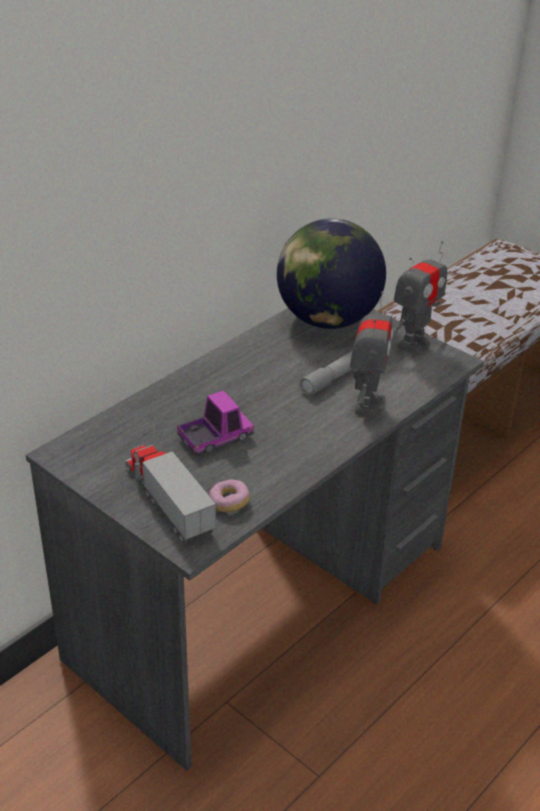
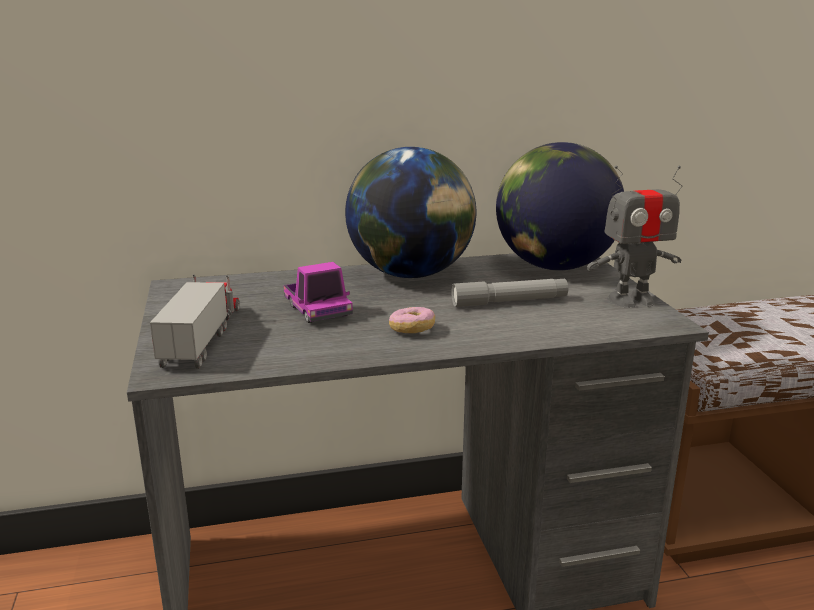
camera: 35 degrees right, 15 degrees down
toy truck [177,390,254,455] -> toy truck turned 60 degrees clockwise [284,262,353,323]
donut [209,479,250,512] -> donut moved to [389,307,435,333]
toy robot [350,292,394,416] -> none
none -> globe [345,147,476,278]

